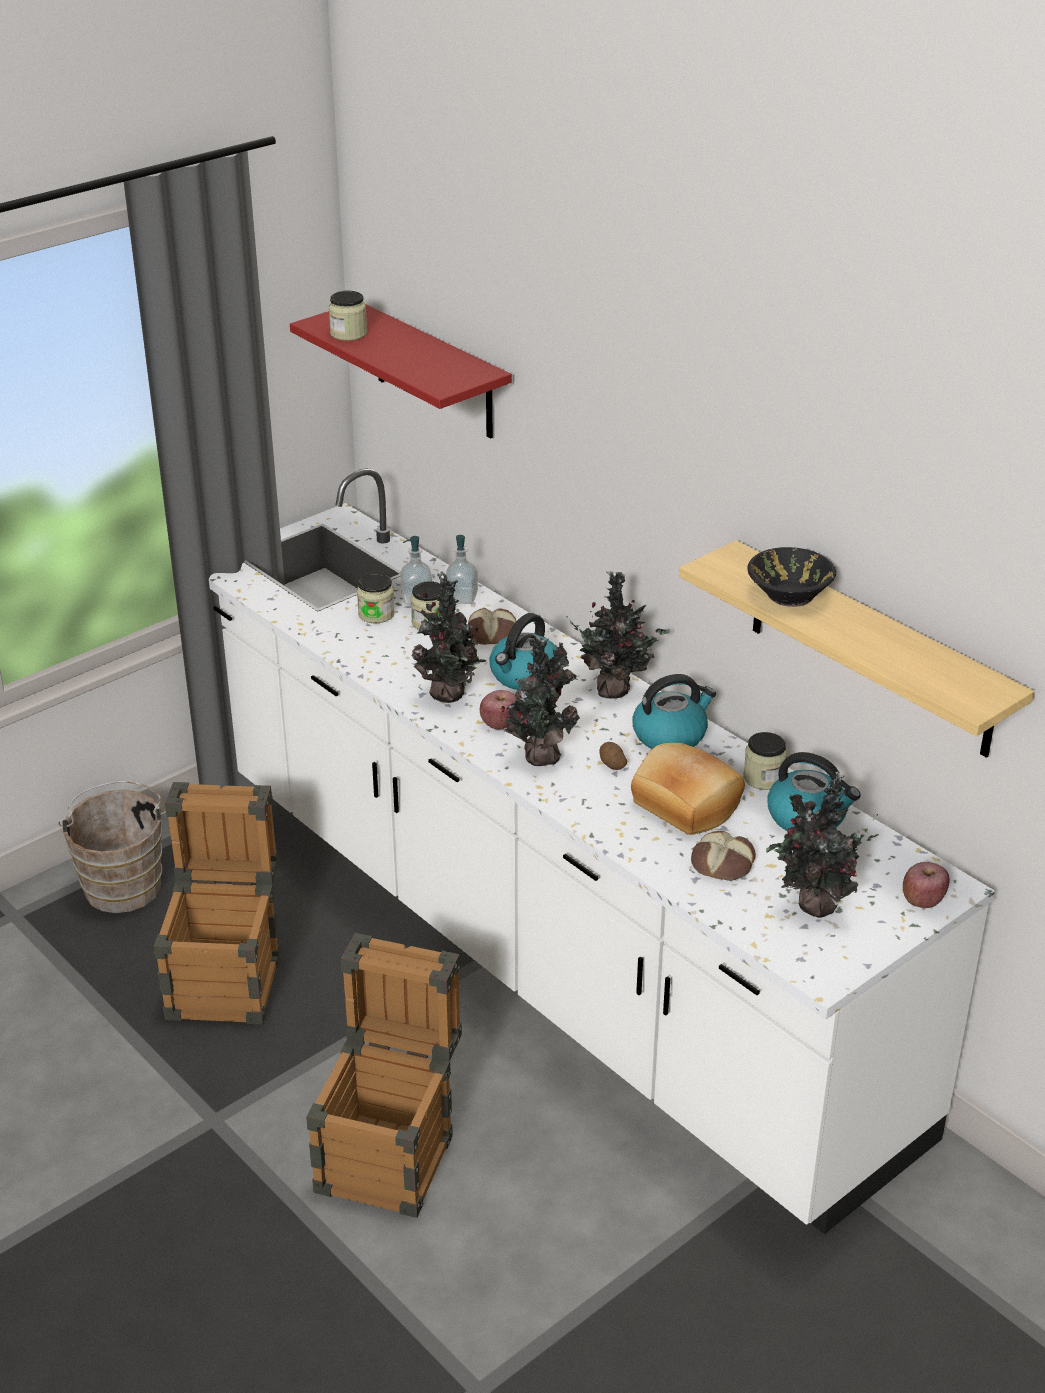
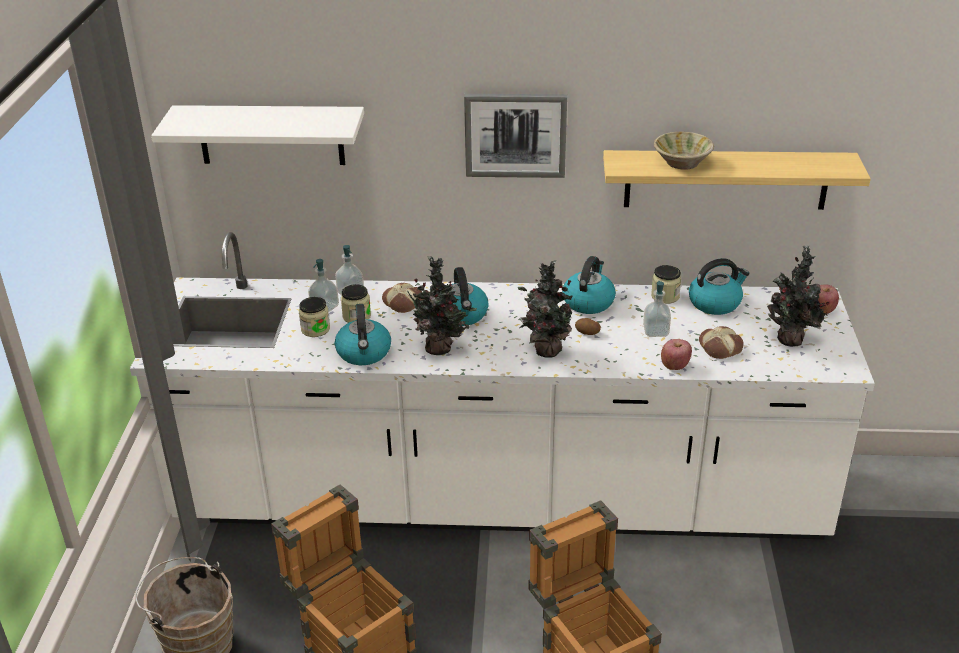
camera: 45 degrees left, 0 degrees up
red shelf [290,304,512,439] -> white shelf [151,105,364,165]
jar [329,291,367,341] -> none
apple [480,690,517,730] -> apple moved to [661,339,692,370]
potted plant [567,572,670,699] -> none
bread [631,743,745,835] -> soap dispenser [643,281,671,337]
black bowl [747,547,836,607] -> beige bowl [654,132,714,170]
none -> kettle [335,304,391,365]
none -> picture [464,94,567,178]

